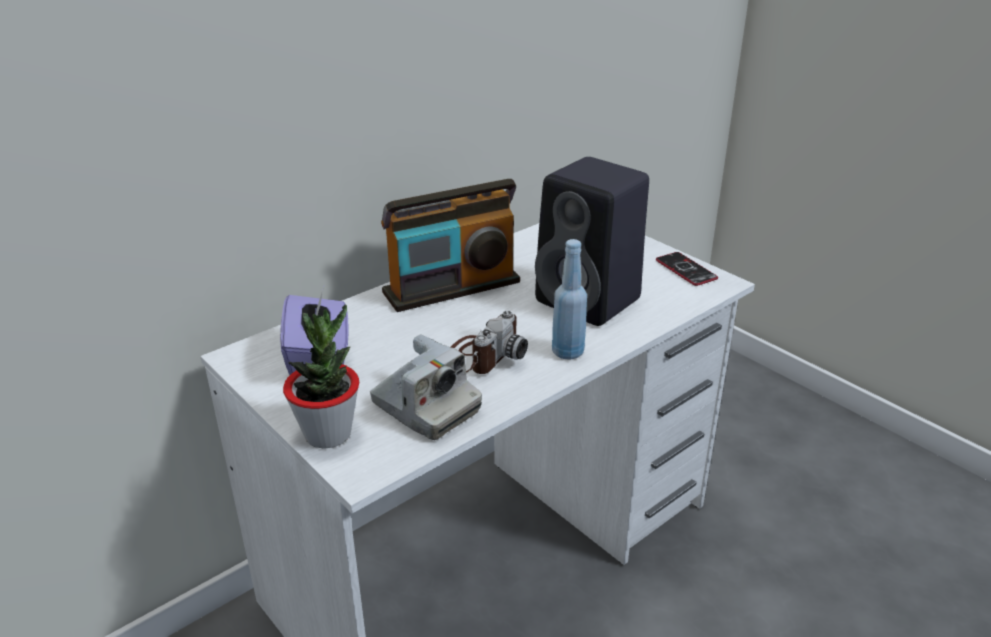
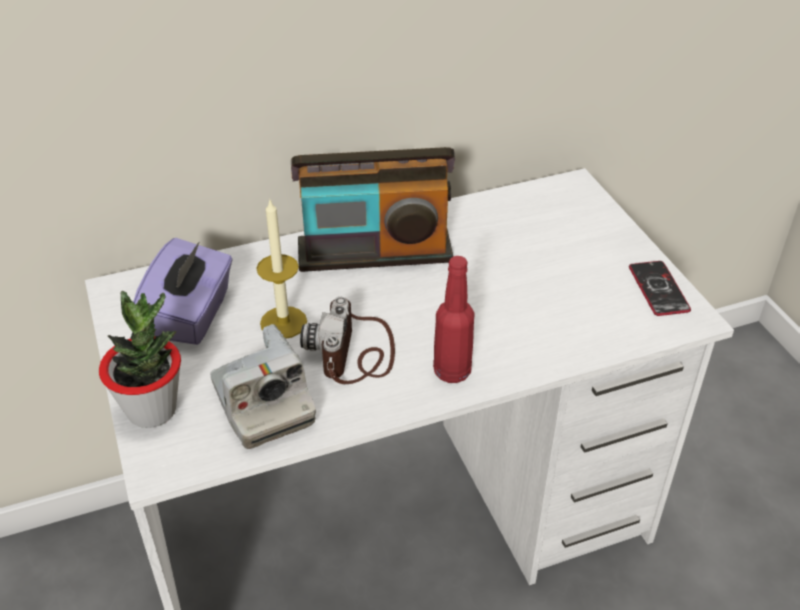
camera: 20 degrees right, 10 degrees up
camera [451,310,528,374] -> camera turned 135 degrees clockwise [300,297,395,384]
black speaker [535,157,649,326] -> none
blue bottle [552,239,587,360] -> red bottle [433,256,475,383]
none -> candle [256,198,307,338]

